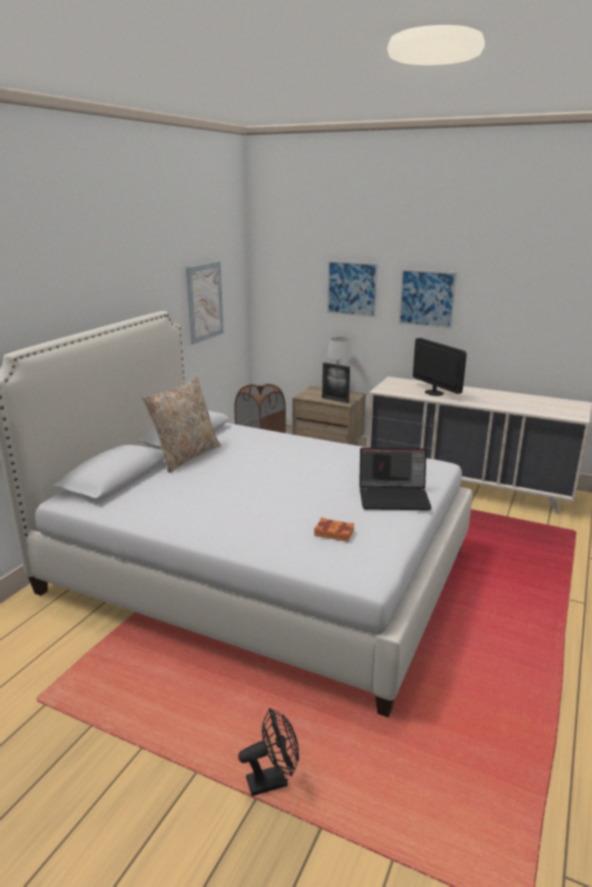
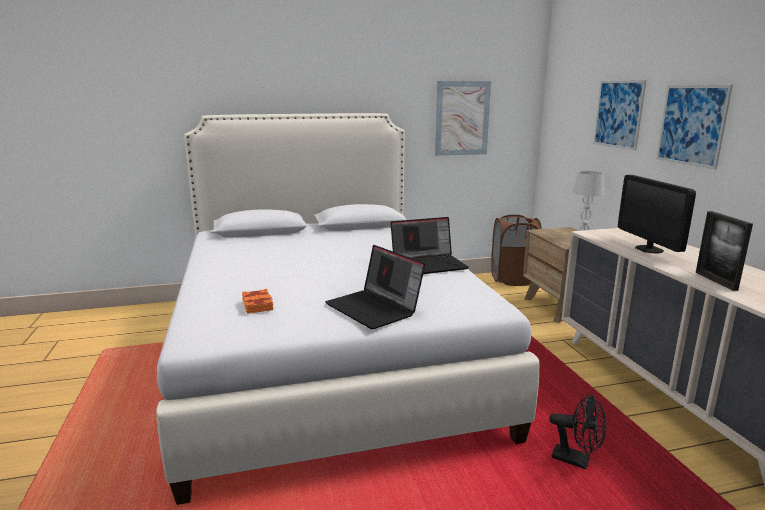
camera: 50 degrees right, 5 degrees down
beige pillow [142,377,221,473] -> none
black fan [238,708,299,796] -> black fan moved to [549,394,606,470]
picture frame [322,362,350,403] -> picture frame moved to [696,211,753,291]
monitor [413,338,467,396] -> monitor turned 150 degrees clockwise [618,175,696,253]
none -> laptop [390,217,469,274]

